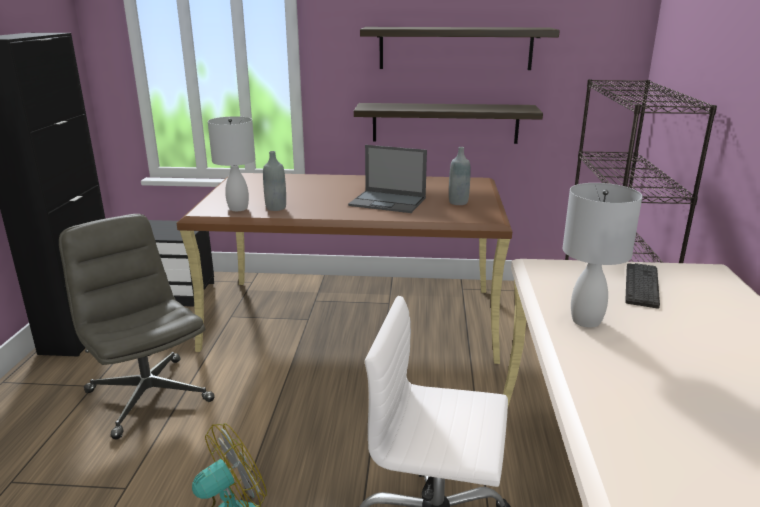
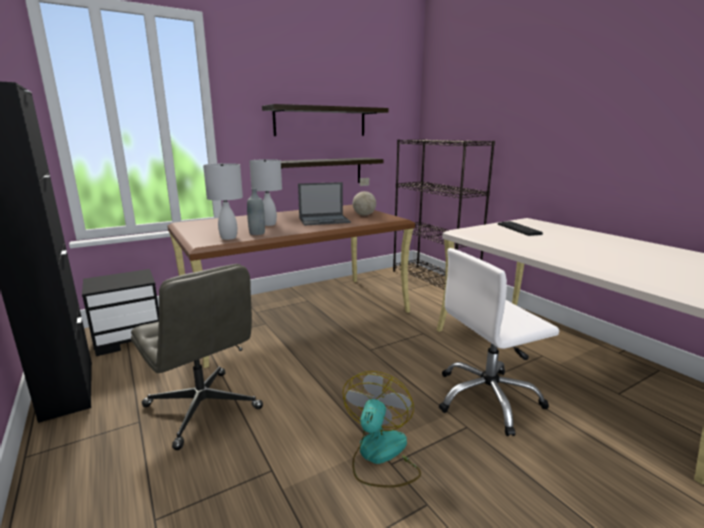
camera: 35 degrees left, 5 degrees down
grey office chair [59,214,215,439] -> grey office chair turned 150 degrees counterclockwise [131,264,263,450]
grey bottle [449,147,470,205] -> globe [353,178,376,216]
white table lamp [563,183,642,328] -> white table lamp moved to [249,159,282,226]

